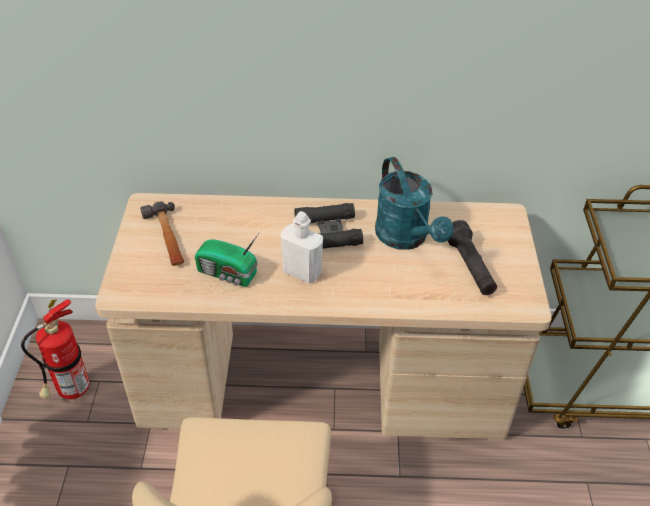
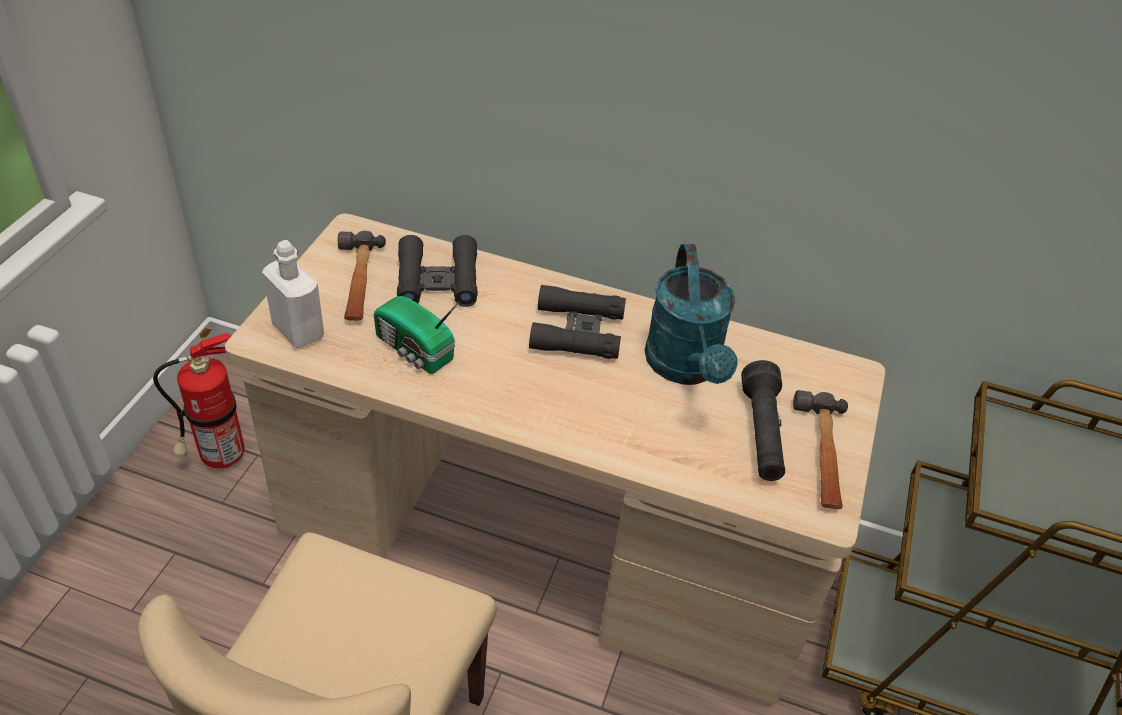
camera: 15 degrees right, 0 degrees up
white bottle [281,211,323,284] -> white bottle moved to [262,240,324,348]
none -> black binoculars [397,235,478,307]
none -> hammer [793,390,848,509]

